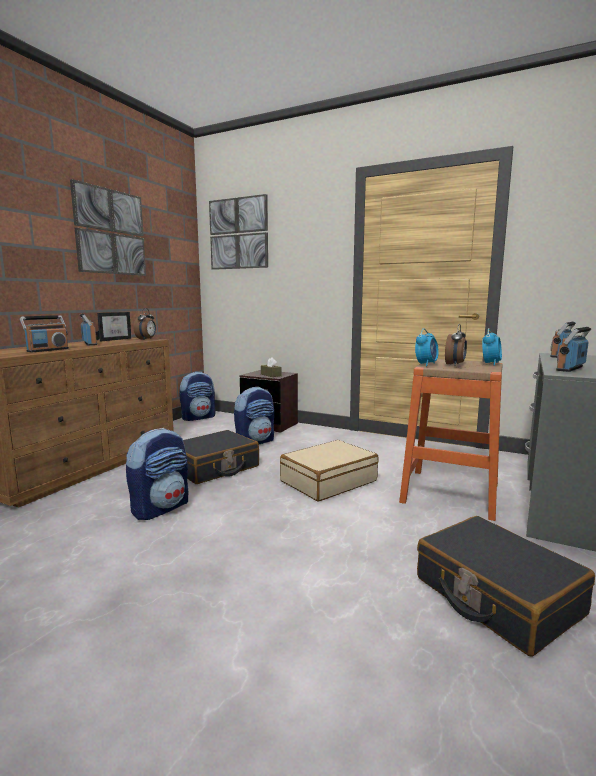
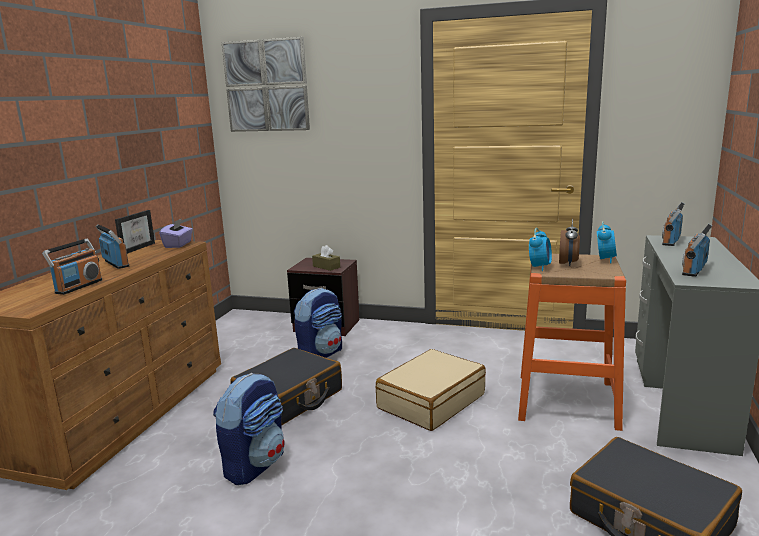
camera: 10 degrees left, 5 degrees up
picture [70,179,146,276] -> none
alarm clock [134,308,156,340] -> purple tissue box [159,218,193,248]
backpack [179,372,216,421] -> none

